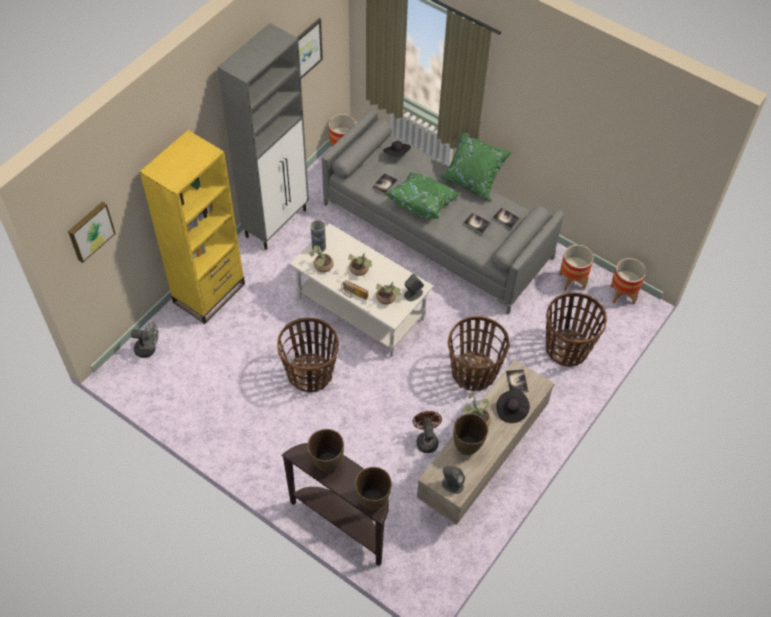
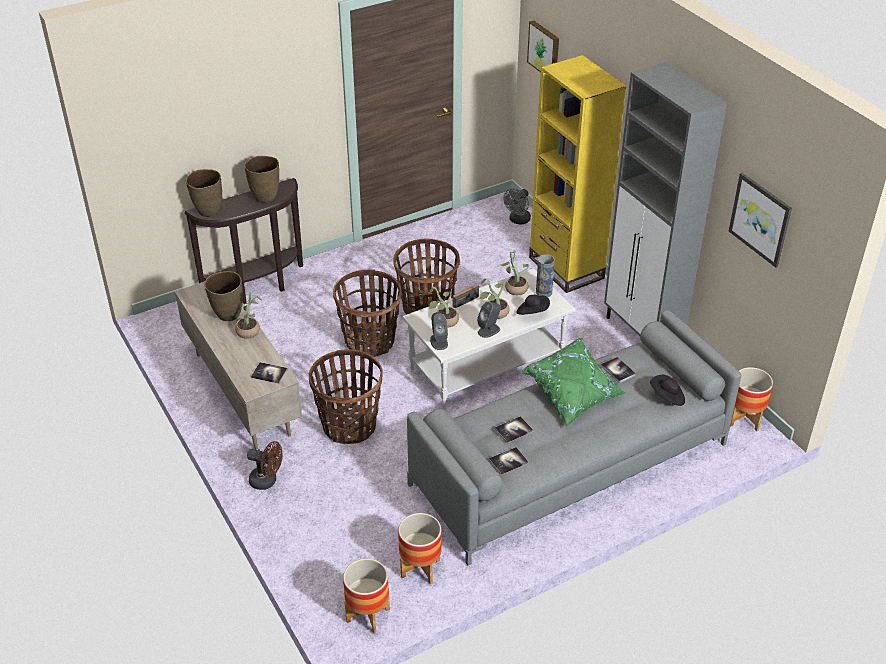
camera: 115 degrees right, 15 degrees down
brown fan [413,411,442,453] -> brown fan moved to [247,441,283,490]
green pillow [440,133,512,201] -> none
grey speaker [442,466,465,494] -> grey speaker moved to [477,302,501,338]
black hat [496,389,530,423] -> black hat moved to [517,295,550,315]
basket [546,292,607,367] -> basket moved to [333,269,401,357]

